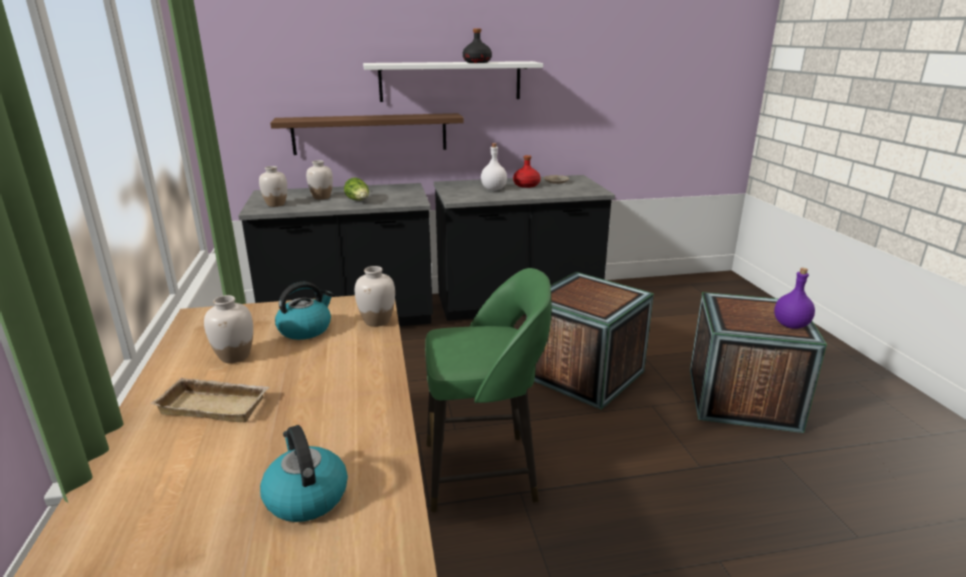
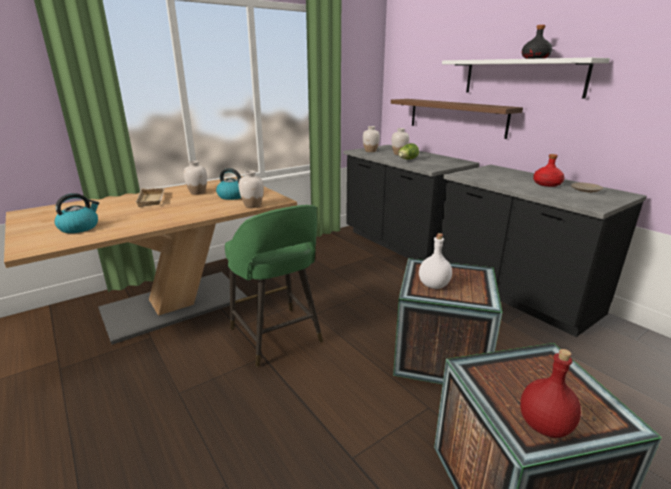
camera: 65 degrees right, 0 degrees up
white bottle [481,143,507,190] -> white bottle moved to [419,233,452,289]
purple bottle [774,268,815,329] -> red bottle [520,349,581,438]

